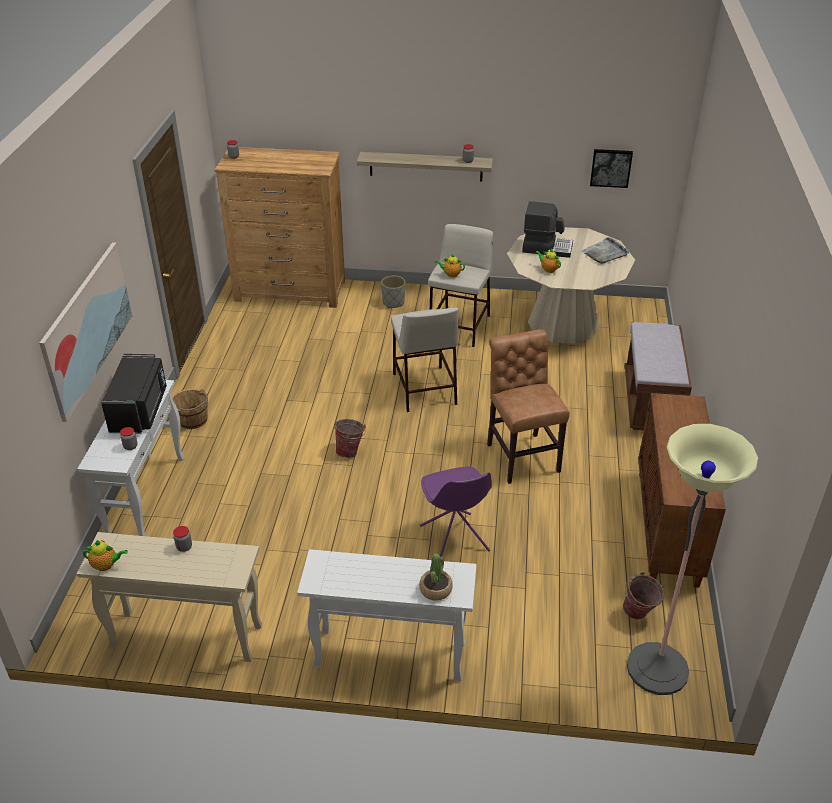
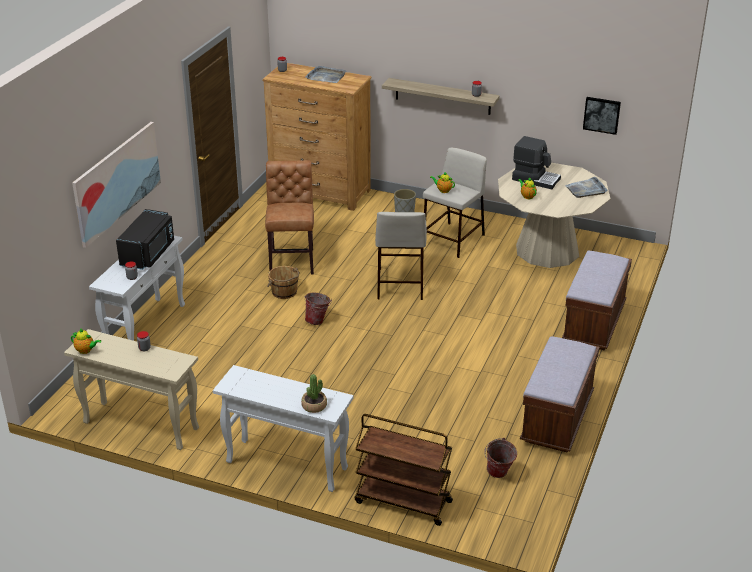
camera: 15 degrees right, 5 degrees down
brown bucket [172,389,208,429] -> brown bucket moved to [267,266,300,299]
purple chair [420,466,492,557] -> none
brown chair [487,329,570,484] -> brown chair moved to [265,160,314,275]
floor lamp [627,424,758,695] -> none
brown cabinet [638,393,726,587] -> brown bench [520,336,599,453]
none -> grey tray [305,66,346,83]
none -> brown cart [355,414,453,526]

